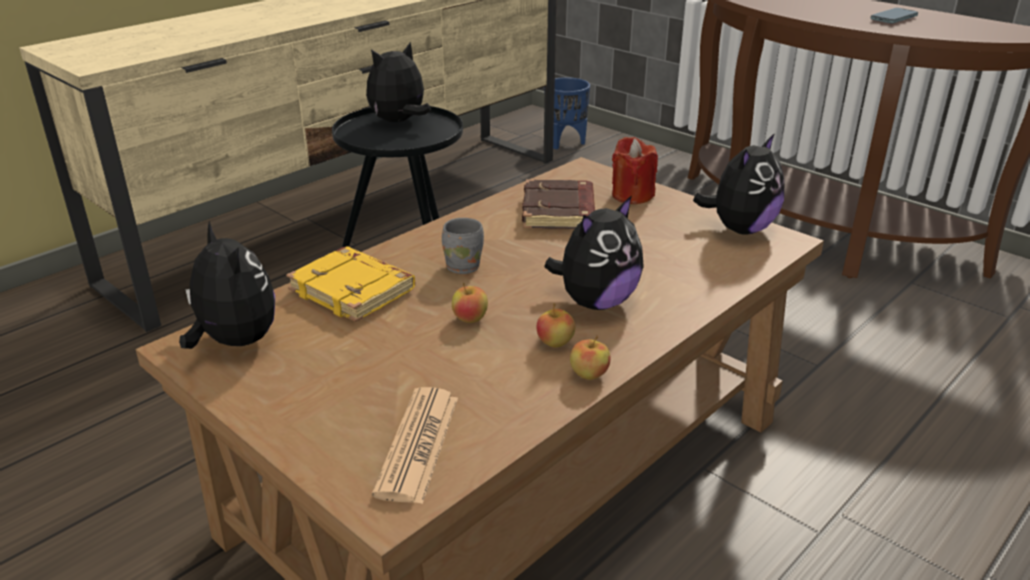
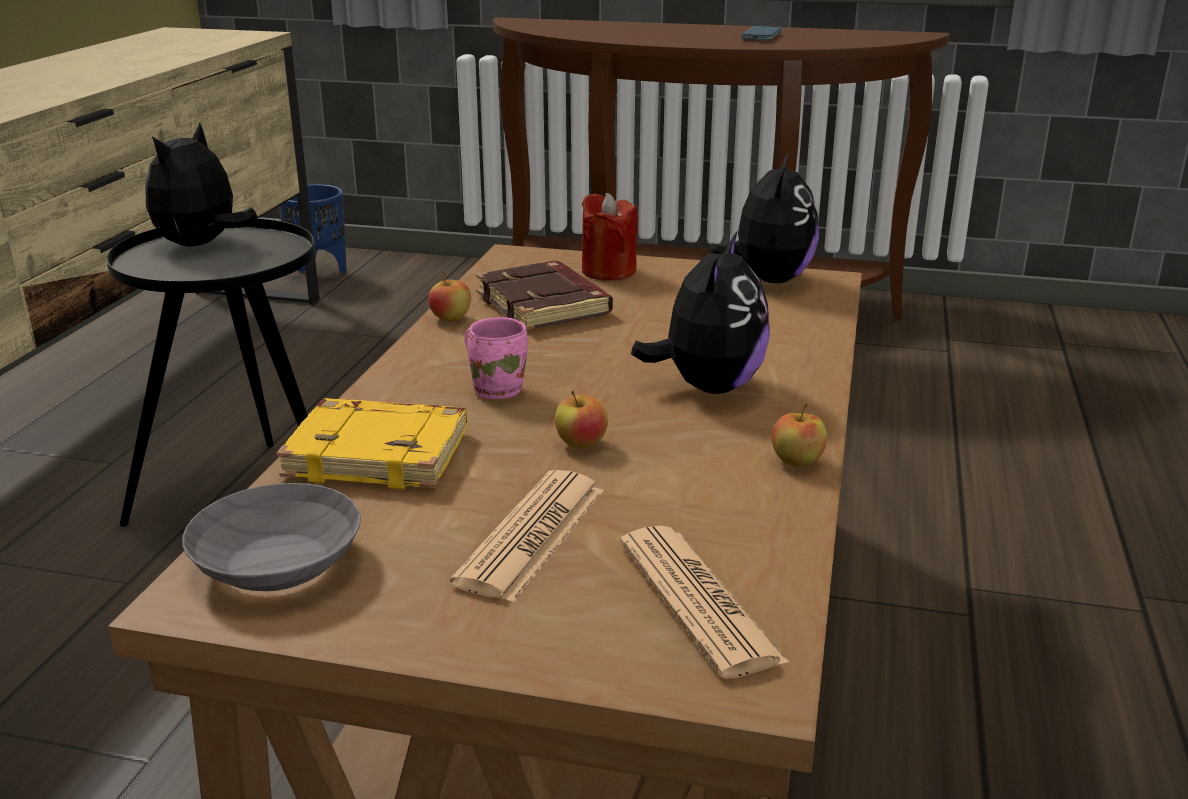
camera: 30 degrees left, 5 degrees down
plush toy [179,220,275,349] -> grey bowl [182,483,361,591]
grey mug [442,218,484,274] -> pink mug [465,317,528,399]
apple [536,303,575,347] -> apple moved to [428,272,471,321]
none -> newspaper [450,470,604,602]

